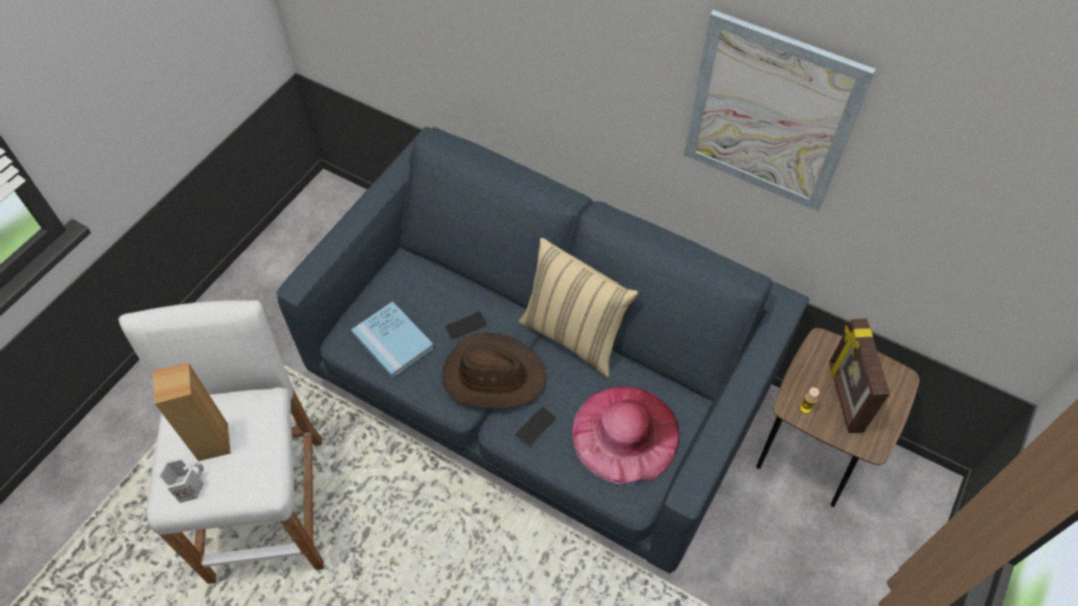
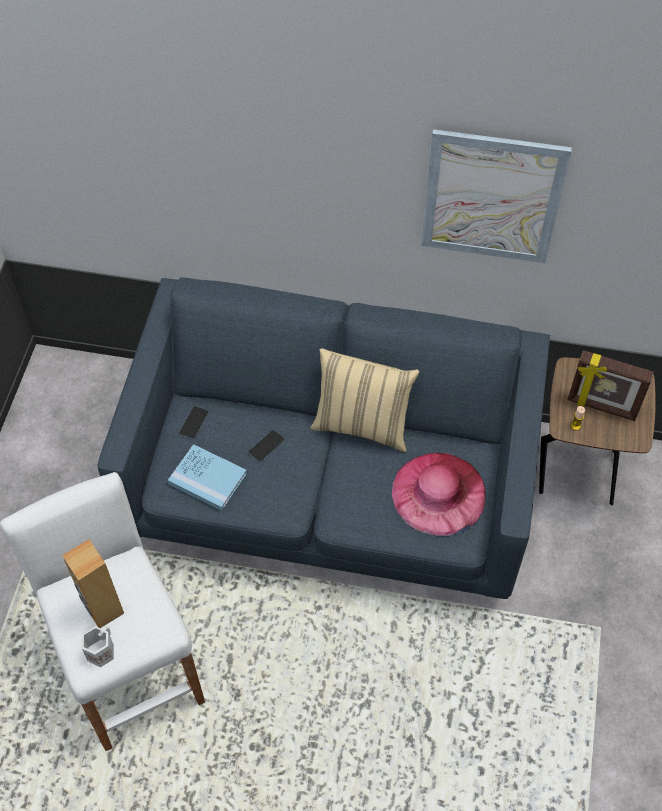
camera: 20 degrees left, 0 degrees up
brown hat [442,333,546,409] -> none
phone [515,407,556,447] -> phone moved to [179,406,209,439]
picture frame [829,318,890,433] -> picture frame turned 45 degrees counterclockwise [567,350,654,421]

